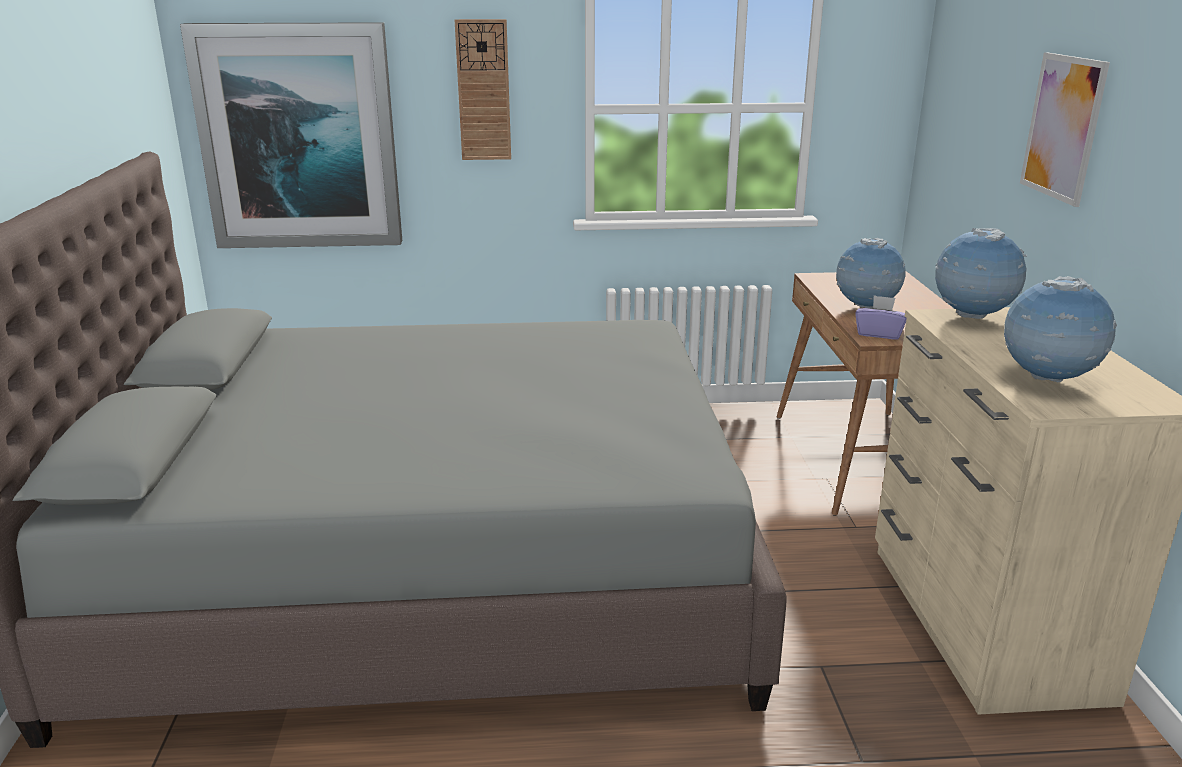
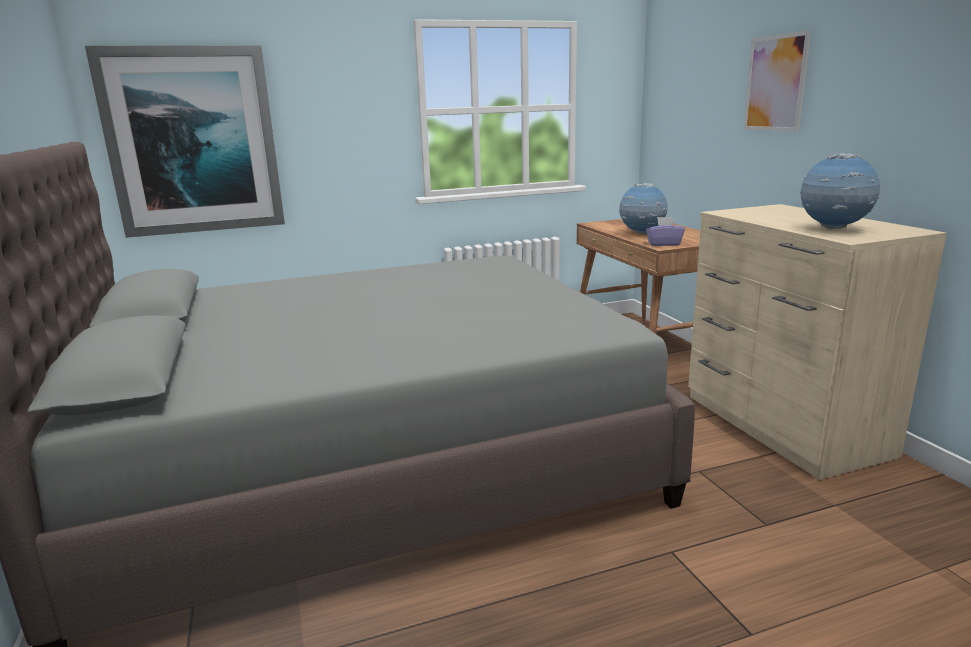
camera: 15 degrees left, 5 degrees down
wall clock [455,19,511,160] -> none
globe [935,228,1027,319] -> none

